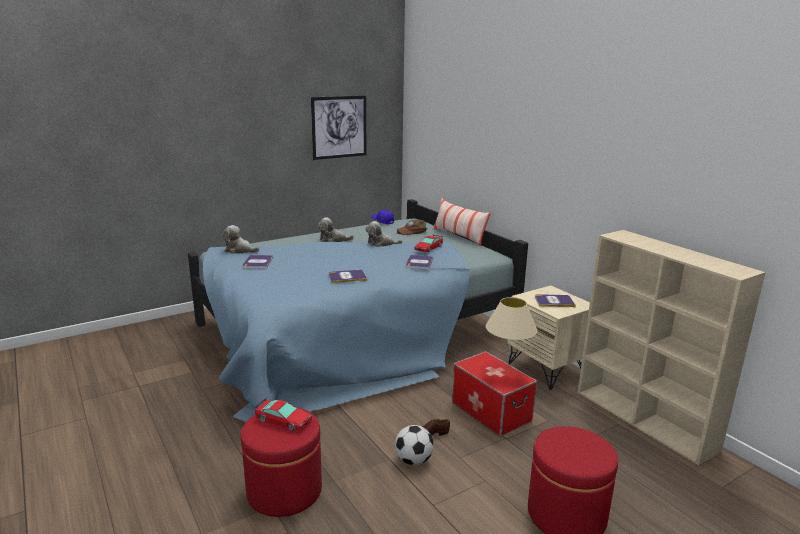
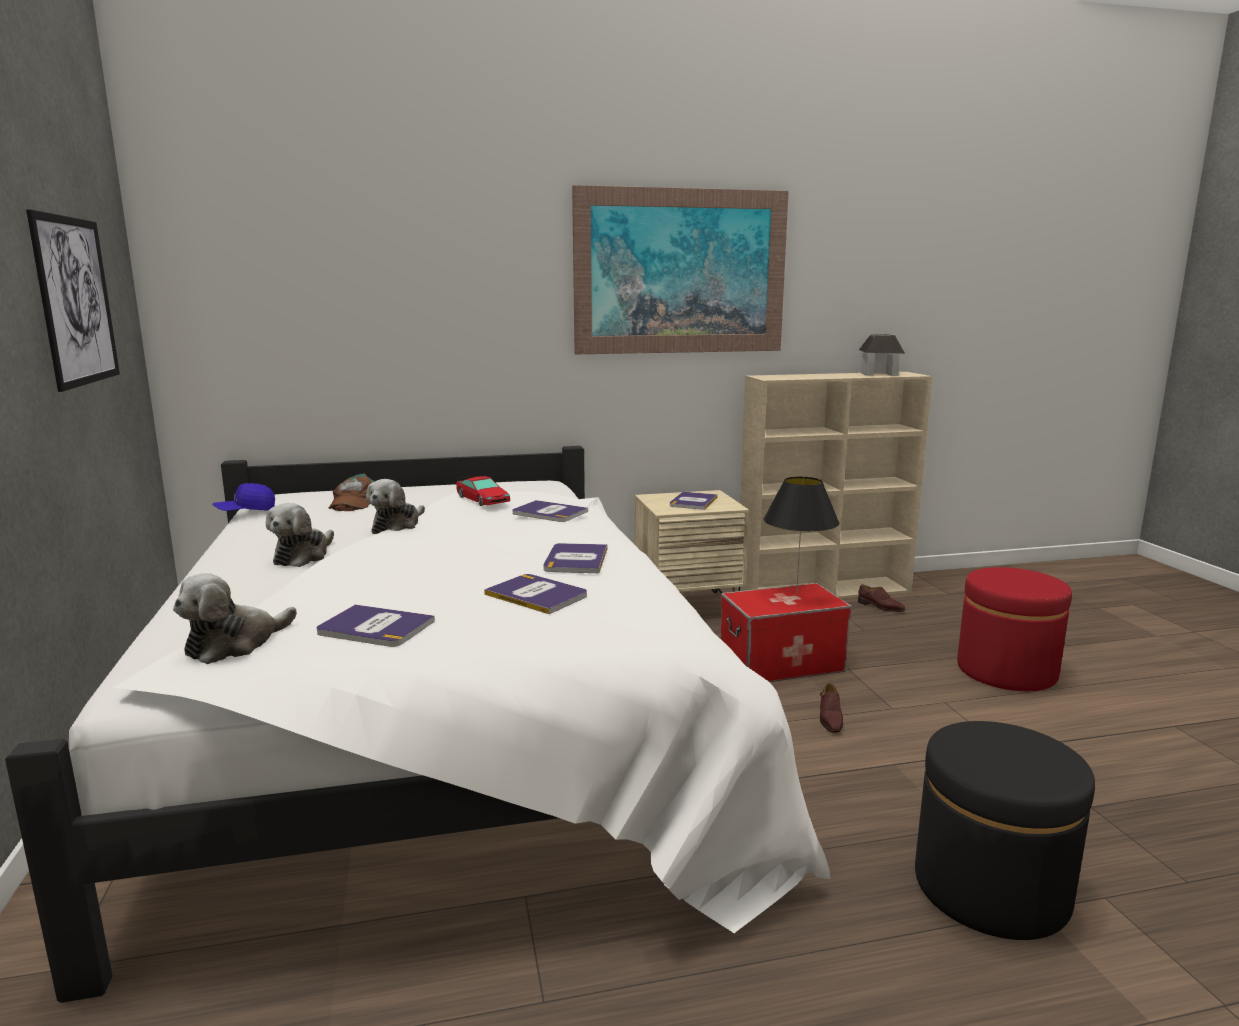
camera: 70 degrees left, 5 degrees down
blue bed [188,199,528,422] -> white bed [5,446,830,1003]
red ottoman [241,407,322,517] -> black ottoman [915,721,1095,940]
toy car [255,398,312,431] -> none
football [395,425,434,465] -> none
pillow [433,198,491,246] -> none
beige table lamp [486,297,537,375] -> black table lamp [763,477,839,594]
none -> book [484,574,587,614]
none -> picture [572,185,789,354]
none -> brown shoe [858,584,905,612]
none -> toy house [859,334,905,376]

